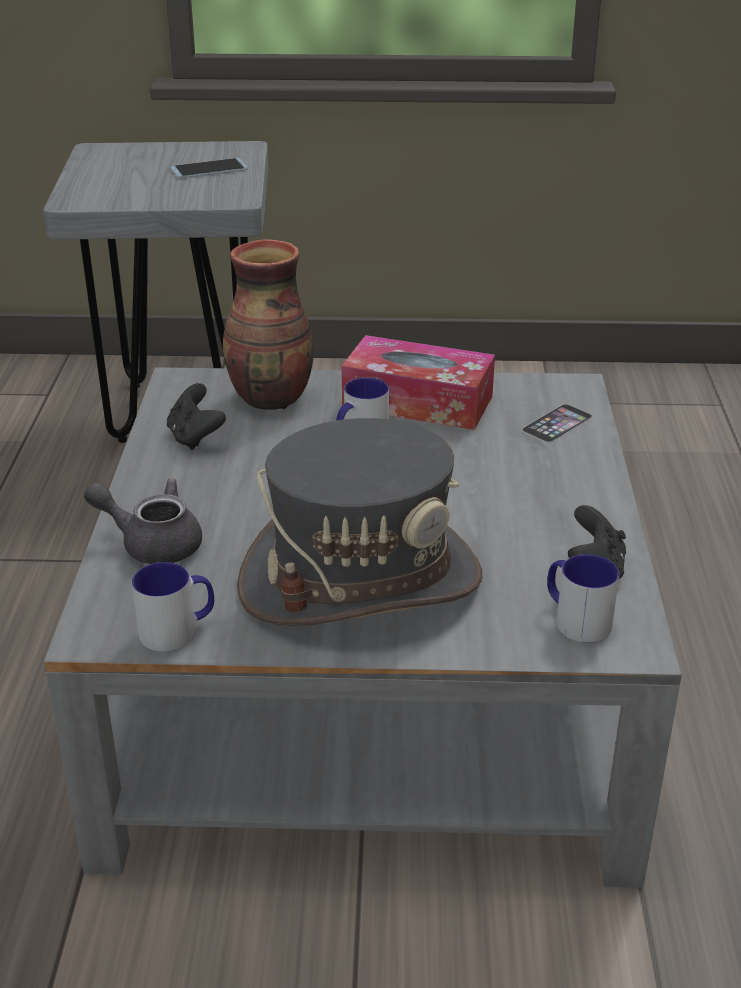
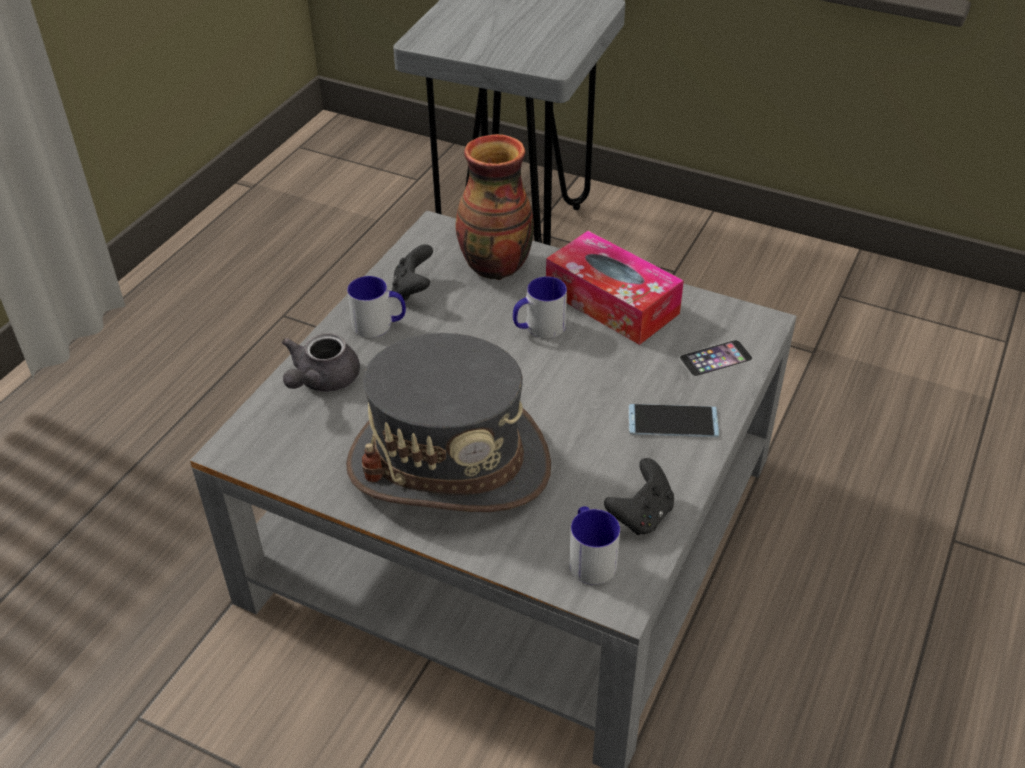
camera: 25 degrees right, 10 degrees up
grey teapot [84,478,202,564] -> grey teapot turned 105 degrees counterclockwise [282,333,360,392]
mug [132,562,214,651] -> mug moved to [347,276,406,338]
phone [170,158,248,178] -> phone moved to [628,404,719,437]

